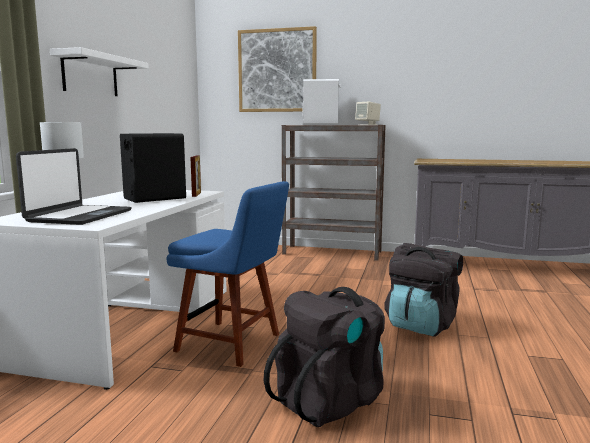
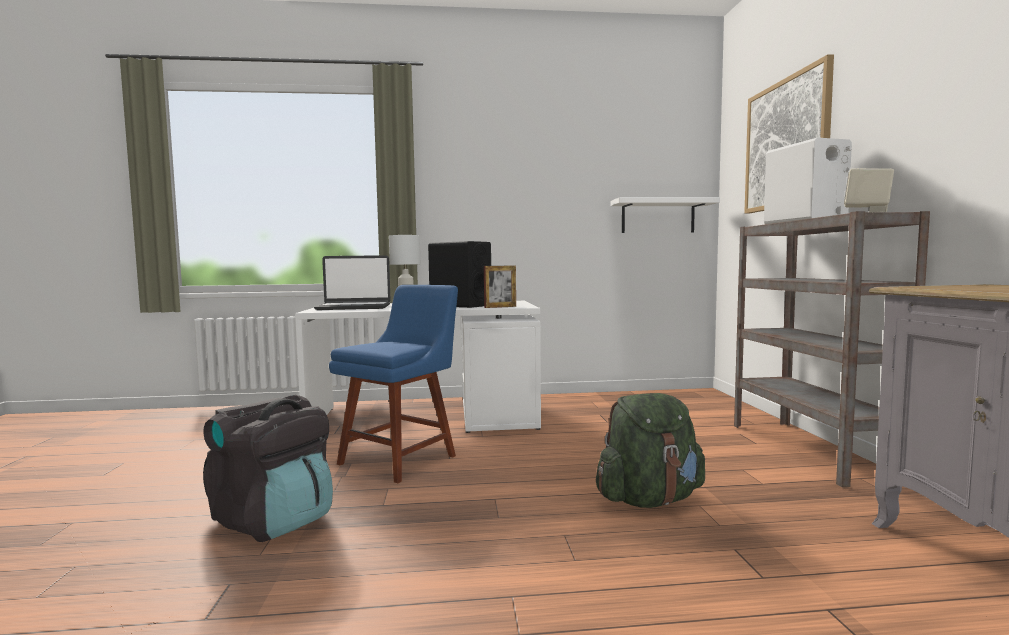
camera: 70 degrees right, 5 degrees down
white shelf [50,47,149,96] -> white shelf moved to [610,197,720,233]
blue chair [166,181,289,367] -> blue chair turned 150 degrees counterclockwise [329,285,458,483]
black backpack [384,243,463,336] -> none
none -> green backpack [596,393,705,508]

